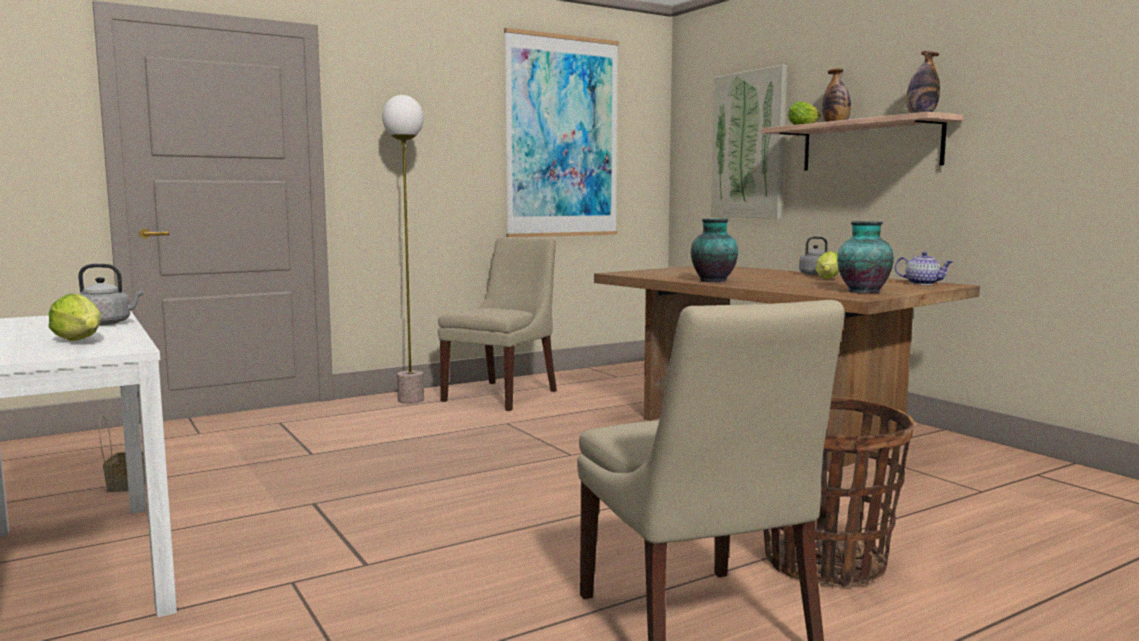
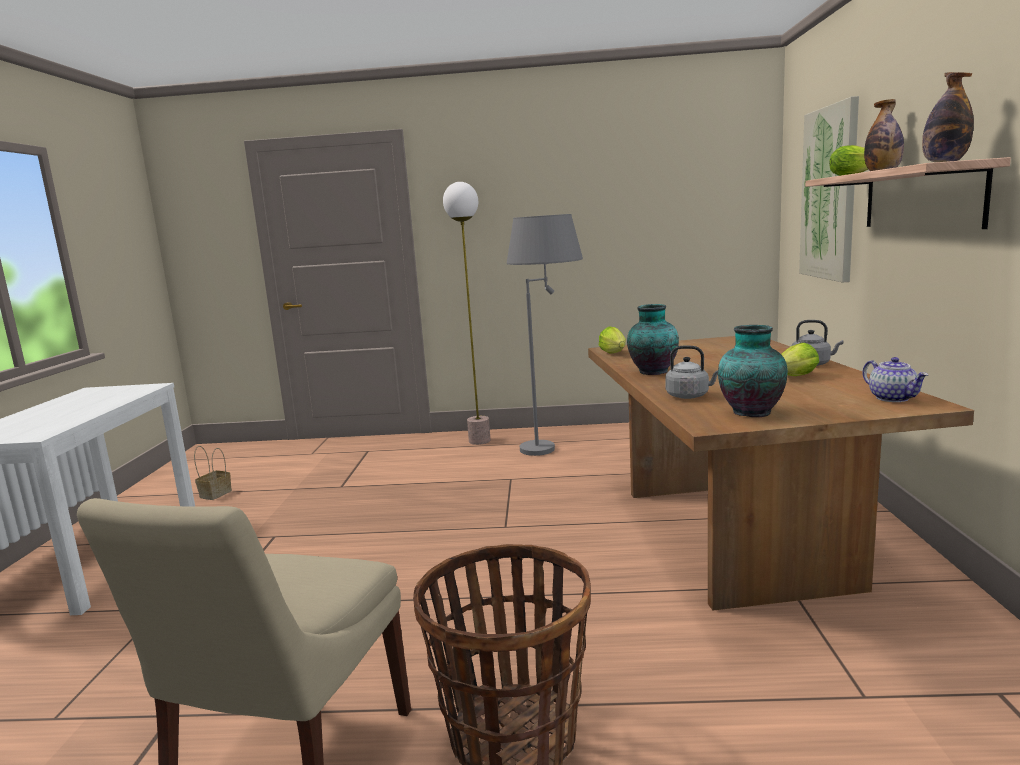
camera: 35 degrees right, 5 degrees up
lettuce [49,294,101,341] -> lettuce moved to [599,327,626,354]
grey kettle [78,264,143,325] -> grey kettle moved to [665,345,718,399]
beige chair [438,237,557,411] -> grey floor lamp [507,214,583,456]
picture [504,28,619,237] -> none

